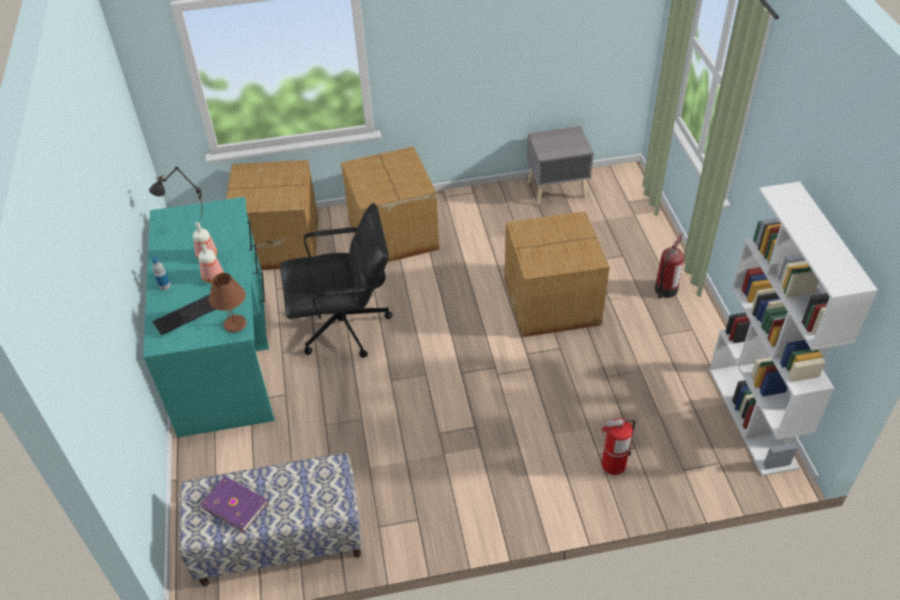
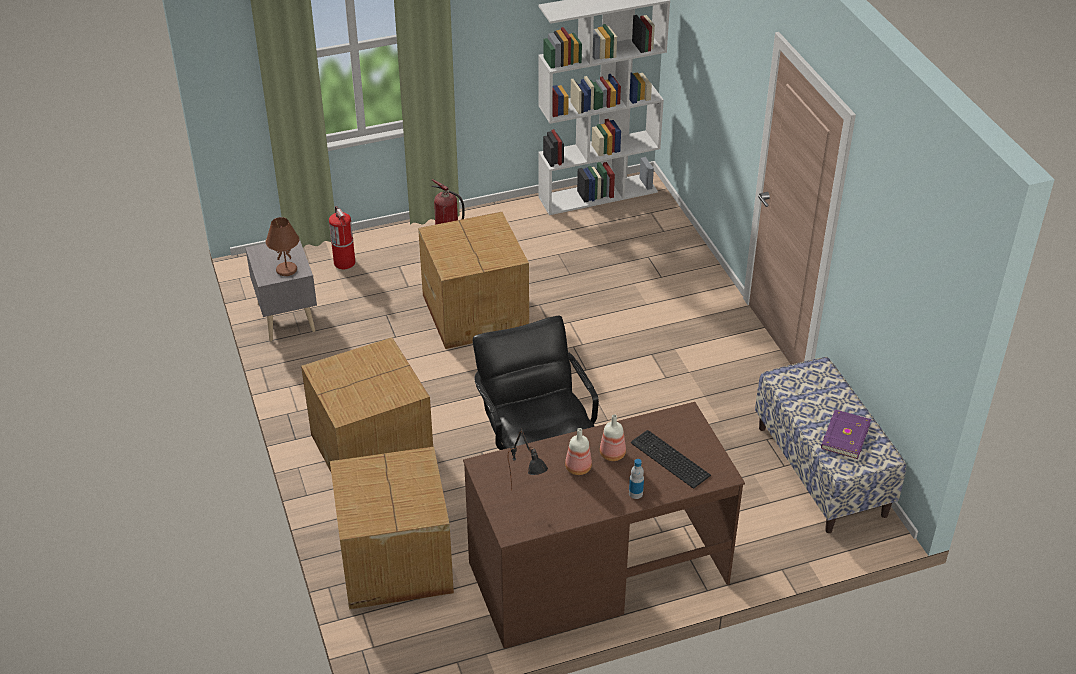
camera: 100 degrees left, 5 degrees down
turquoise desk [143,197,275,437] -> brown desk [463,402,745,648]
brown table lamp [209,273,246,333] -> brown table lamp moved to [266,217,299,276]
fire extinguisher [602,418,635,475] -> fire extinguisher moved to [329,206,355,269]

